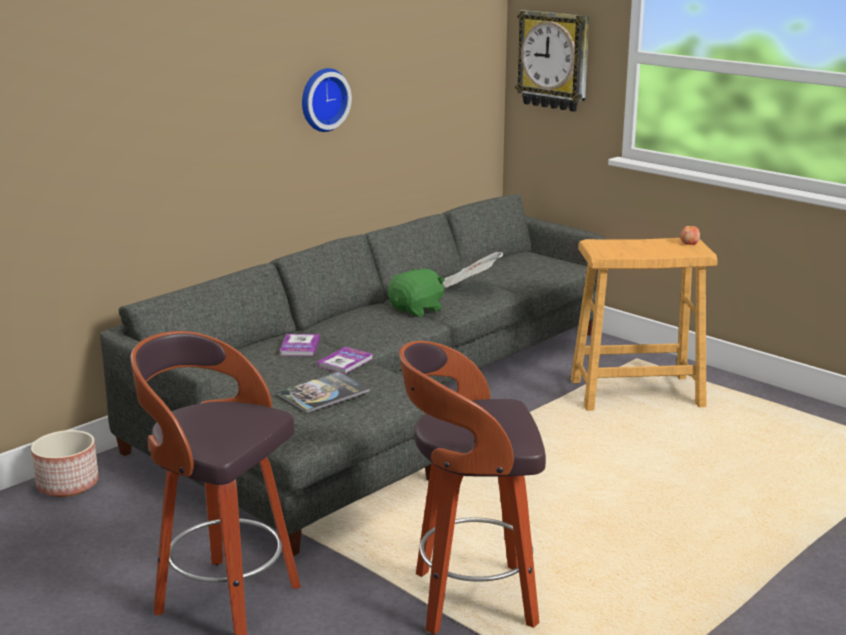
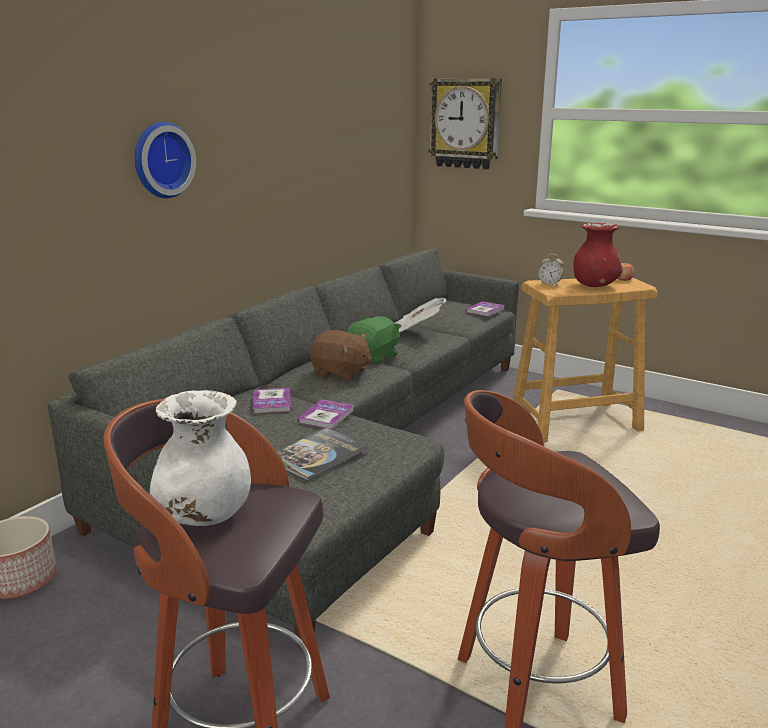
camera: 10 degrees left, 0 degrees up
wall clock [302,68,352,132] -> wall clock moved to [135,122,196,198]
none -> white vase [150,390,251,526]
none -> brown plush toy [310,330,372,381]
none -> book [465,301,504,317]
none -> alarm clock [538,254,564,285]
none -> red vase [573,222,623,287]

